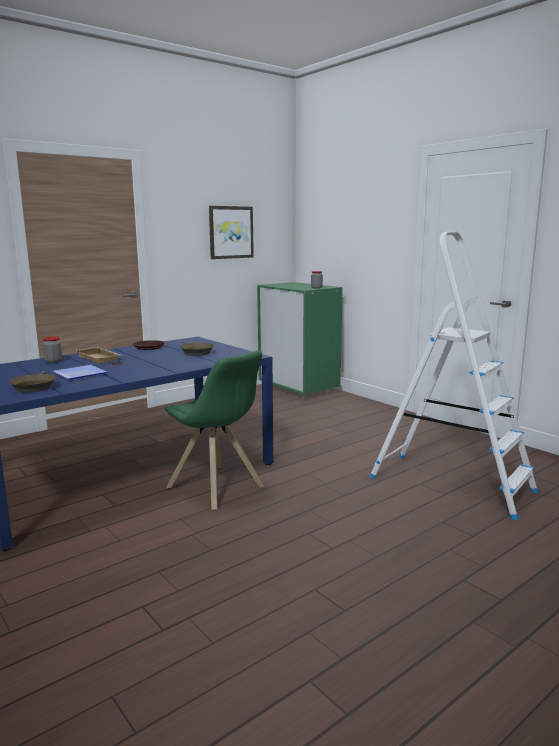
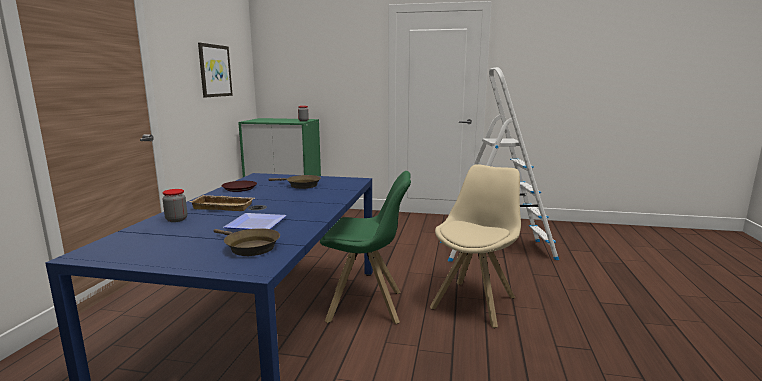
camera: 40 degrees left, 0 degrees up
none -> beige chair [430,164,521,328]

